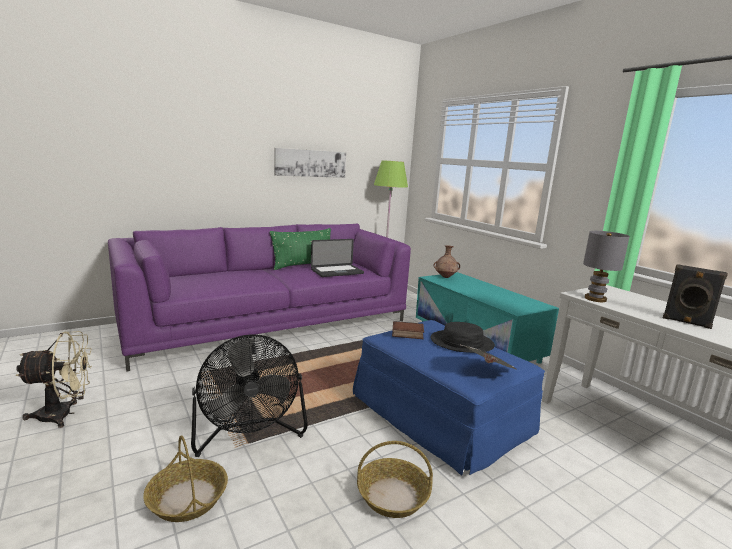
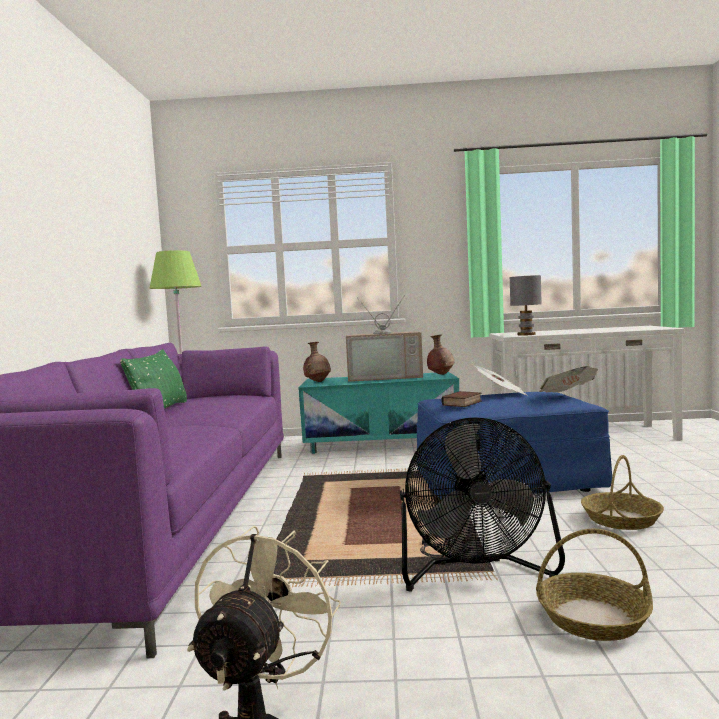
camera: 55 degrees left, 10 degrees down
black fan [191,334,308,457] -> black fan turned 75 degrees clockwise [400,418,565,592]
picture [274,148,346,178] -> none
laptop [311,239,364,277] -> none
black hat [431,322,495,353] -> newspaper [473,365,529,396]
black speaker [663,264,728,329] -> none
none -> television [346,295,423,382]
none -> brown vase [427,334,454,375]

